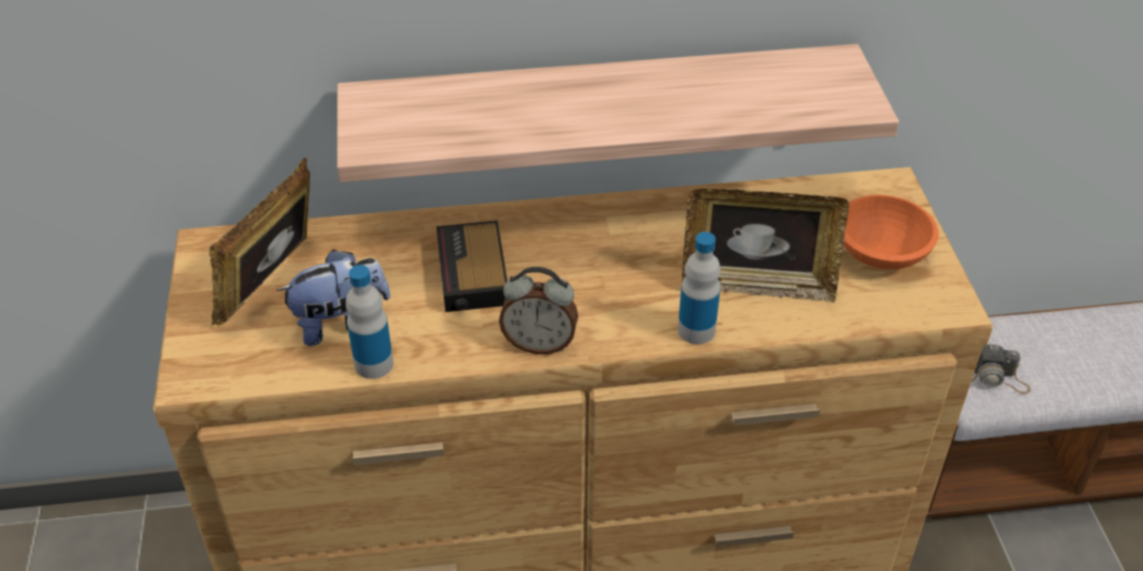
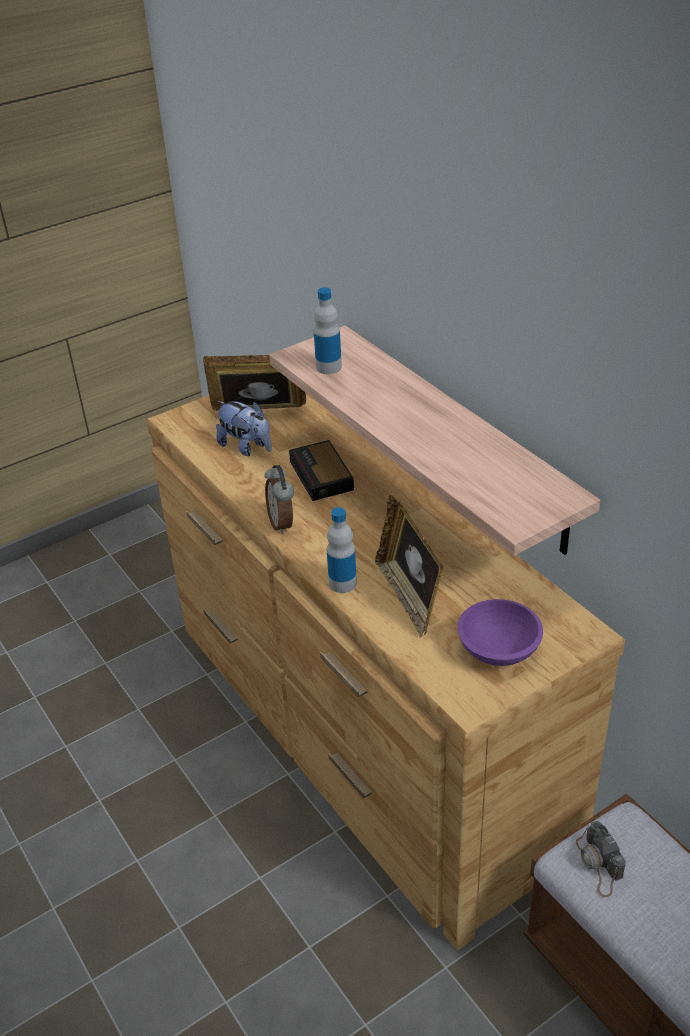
camera: 65 degrees right, 5 degrees down
bottle [346,265,393,379] -> bottle moved to [314,287,342,374]
alarm clock [436,220,507,312] -> alarm clock turned 75 degrees counterclockwise [289,440,354,501]
orange bowl [843,195,938,270] -> purple bowl [457,599,543,666]

